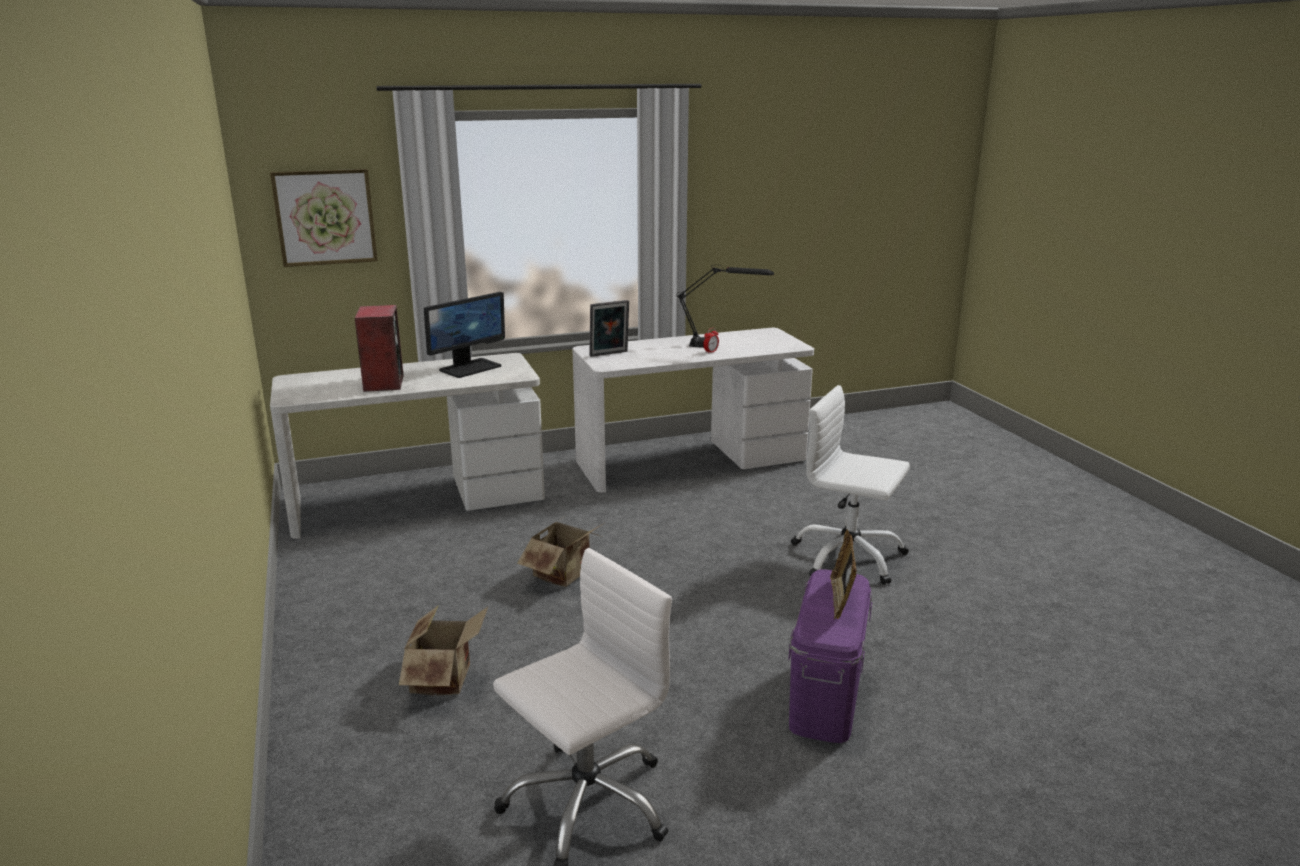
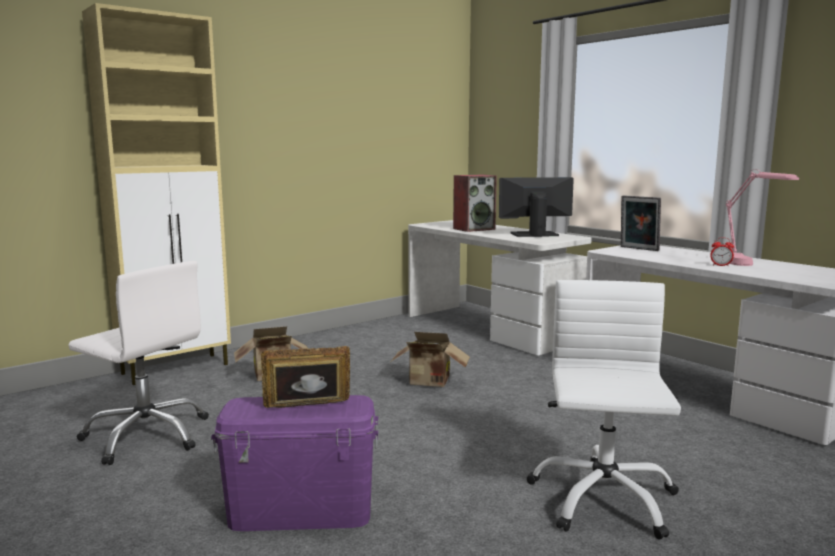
camera: 70 degrees right, 10 degrees down
picture [270,169,378,267] -> none
monitor [424,292,505,378] -> monitor turned 150 degrees clockwise [499,177,574,237]
black table lamp [677,265,774,348] -> pink table lamp [726,169,799,266]
none -> beige cabinet [82,3,231,385]

